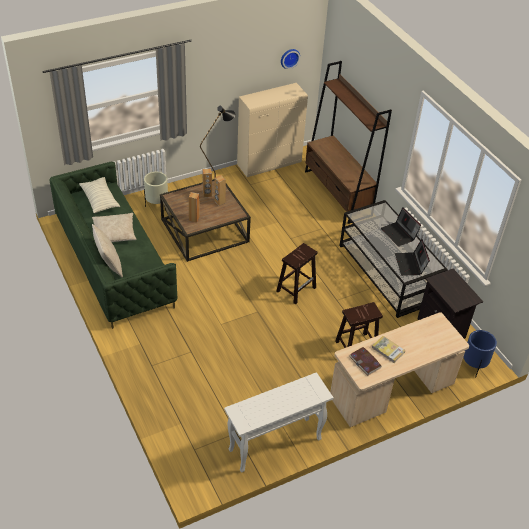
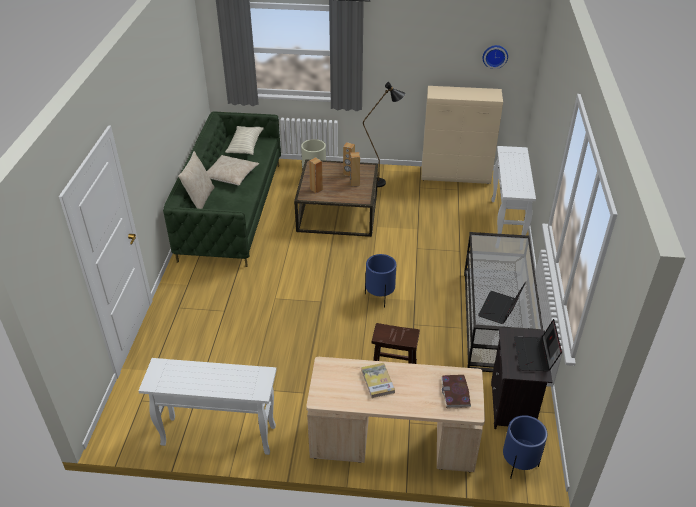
camera: 35 degrees right, 5 degrees down
brown stool [277,243,318,305] -> blue planter [365,254,396,307]
brown bookcase [305,61,392,224] -> white console table [491,146,536,235]
book [349,347,382,375] -> book moved to [441,375,471,409]
laptop [381,207,421,246] -> laptop moved to [514,319,562,371]

